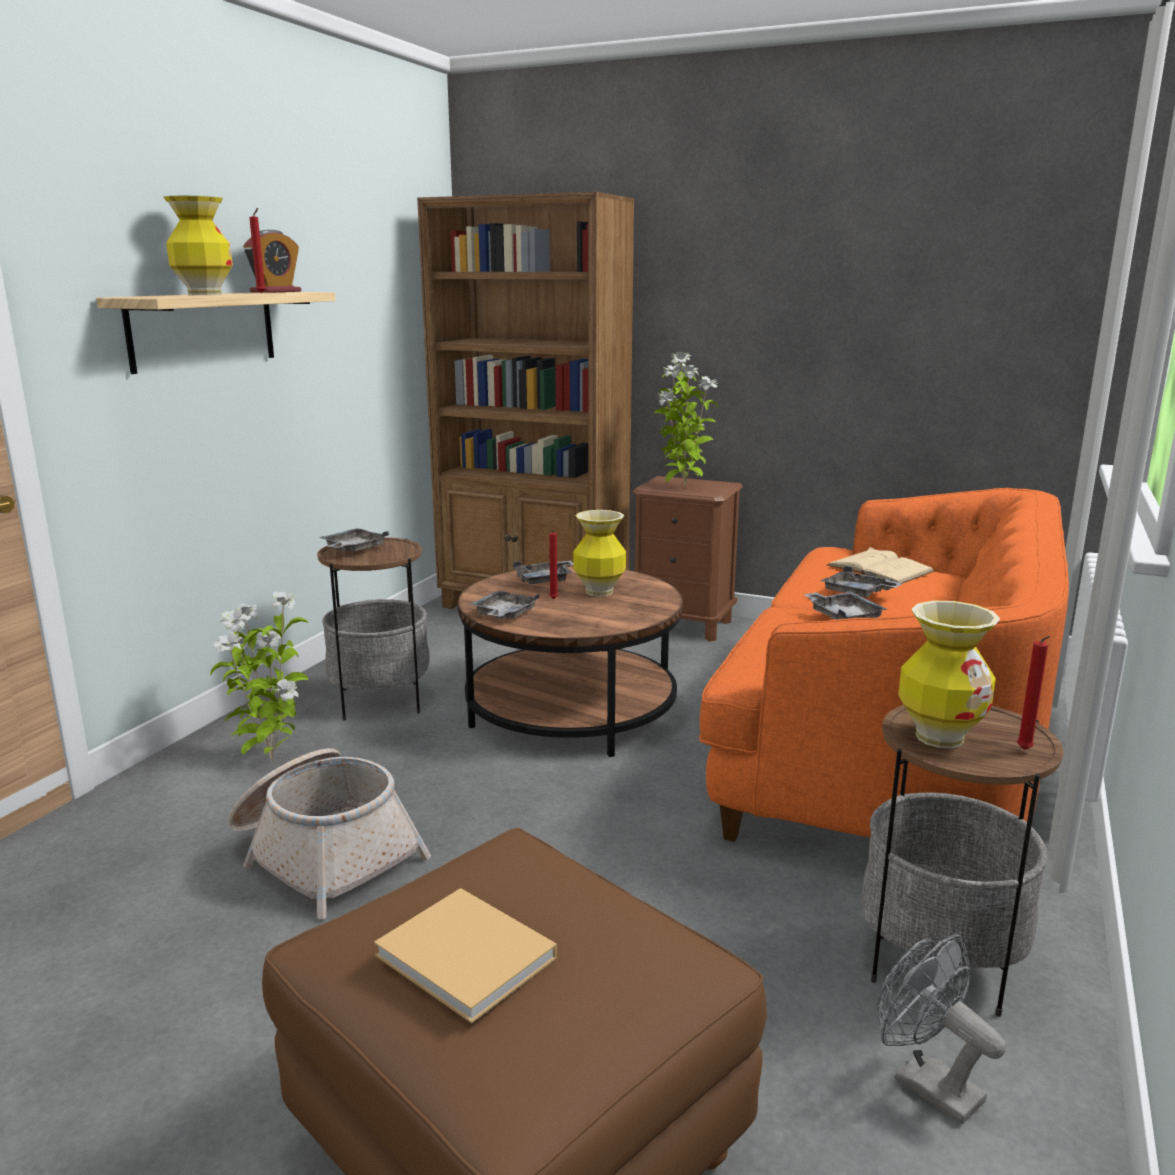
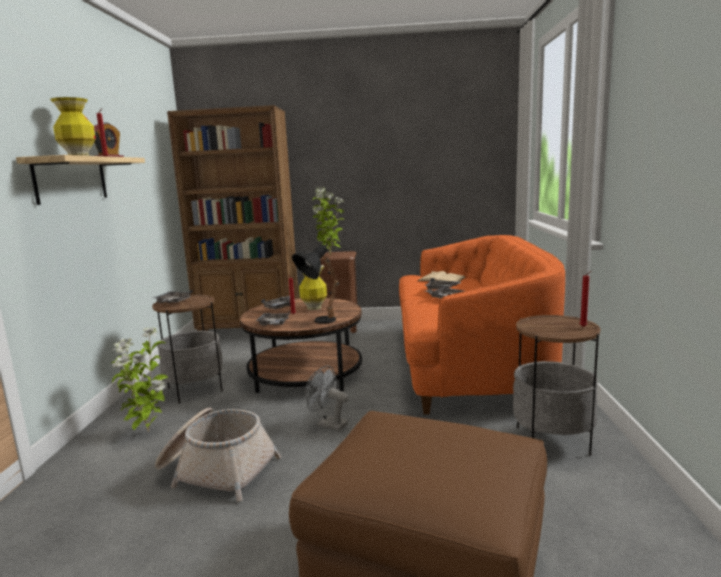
camera: 20 degrees left, 5 degrees down
beige book [374,888,557,1024] -> none
grey fan [877,934,1006,1125] -> grey fan moved to [305,365,349,431]
vase [898,601,1000,749] -> none
none -> black table lamp [292,244,339,324]

